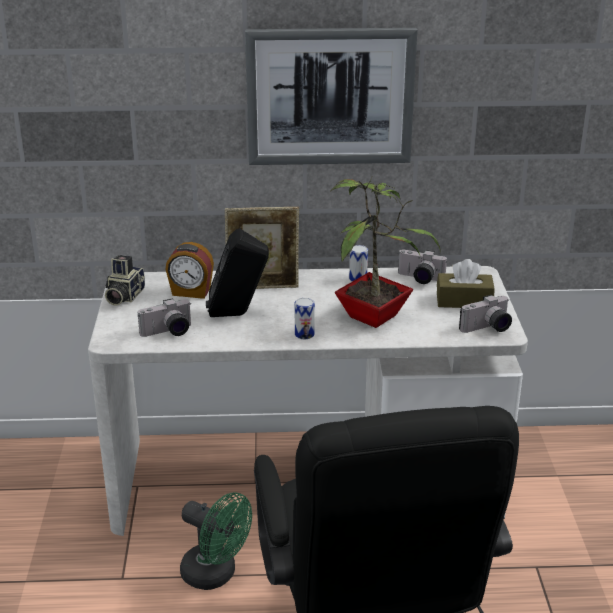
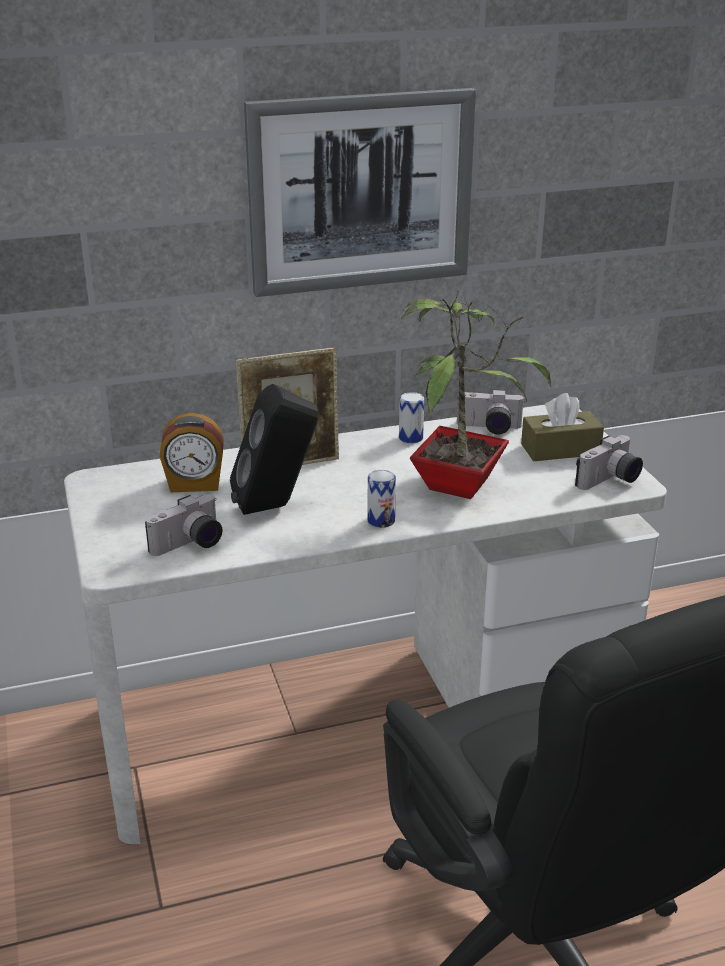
camera: 15 degrees left, 0 degrees up
camera [105,255,145,306] -> none
green fan [180,492,252,590] -> none

